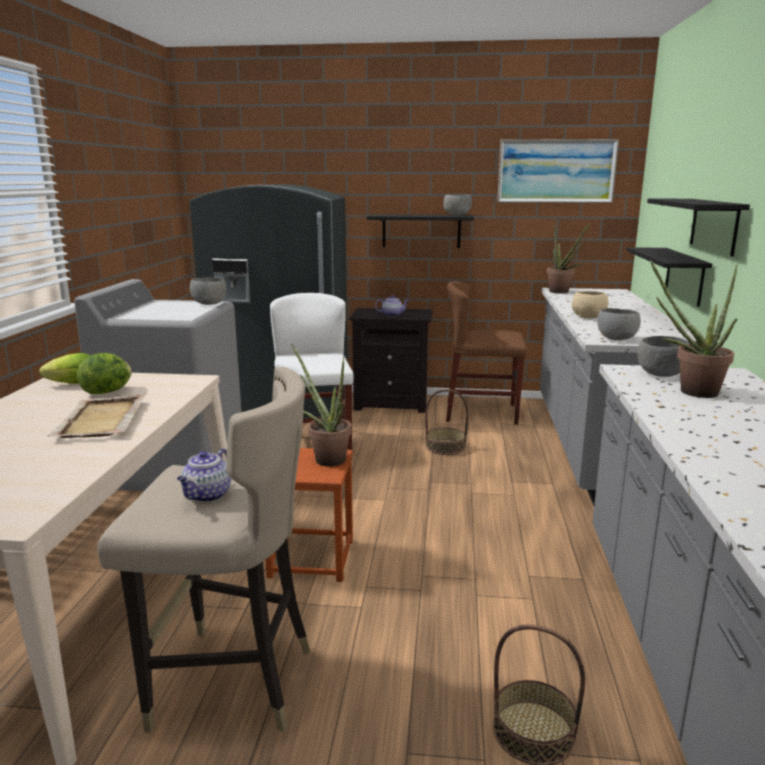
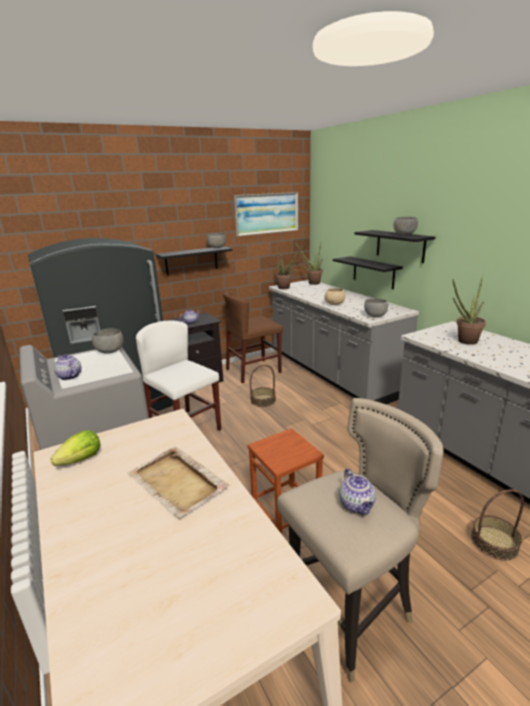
camera: 35 degrees left, 5 degrees up
lettuce [77,353,132,394] -> none
potted plant [291,343,352,467] -> potted plant moved to [295,242,323,285]
grey bowl [638,336,689,377] -> grey bowl moved to [393,217,418,235]
none -> teapot [54,354,81,380]

